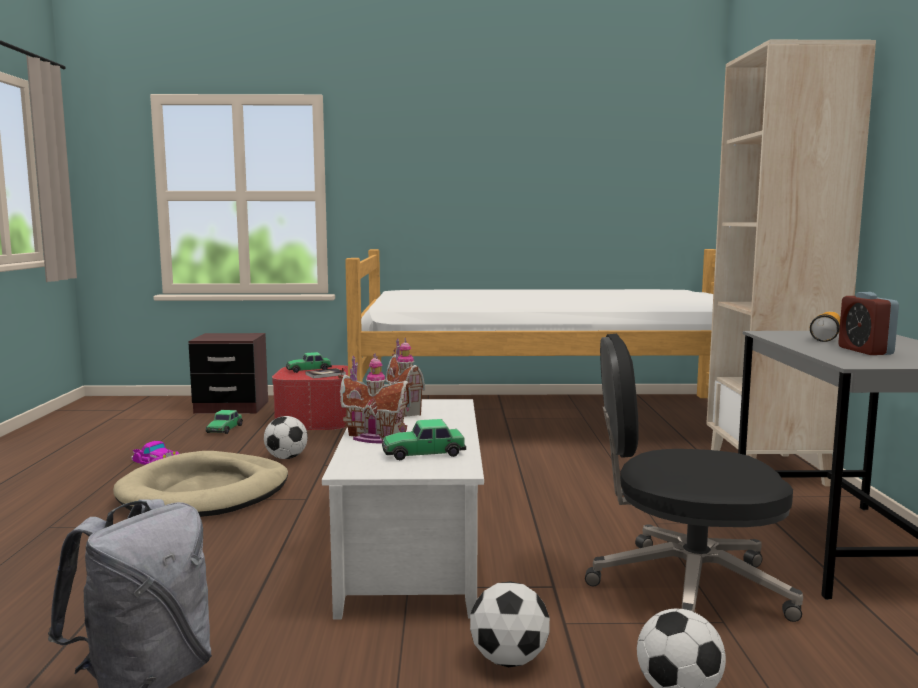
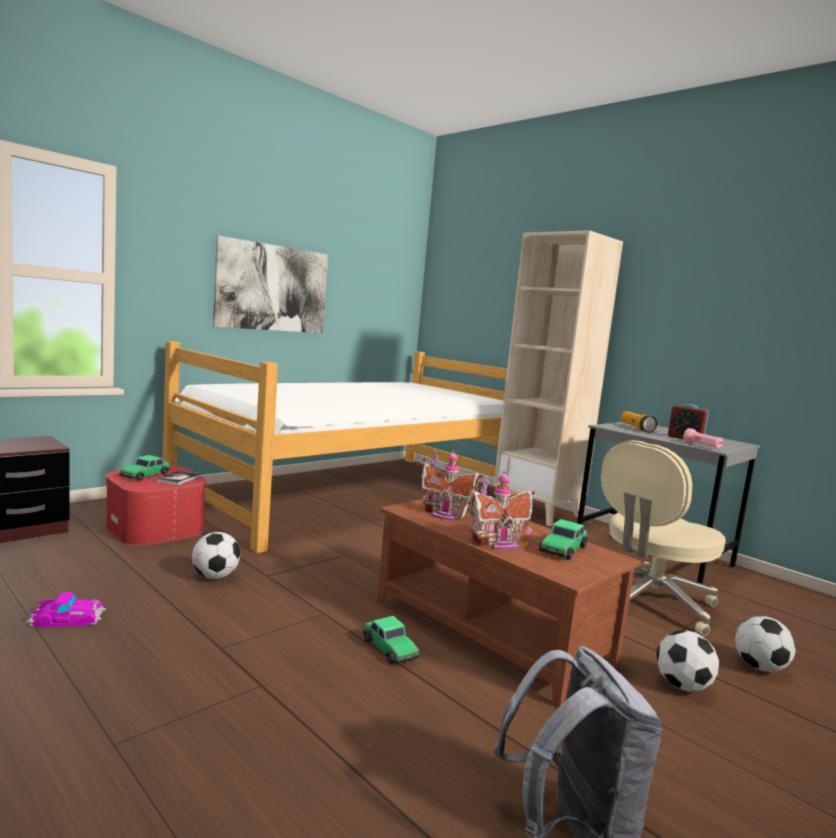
camera: 45 degrees left, 0 degrees up
beige dog bed [113,451,288,517] -> none
toy car [206,410,243,434] -> toy car moved to [363,616,420,664]
white coffee table [322,399,484,619] -> brown coffee table [377,499,641,708]
black office chair [585,334,803,622] -> beige office chair [601,440,726,636]
none -> picture [213,235,328,333]
none -> pink flashlight [683,428,723,449]

